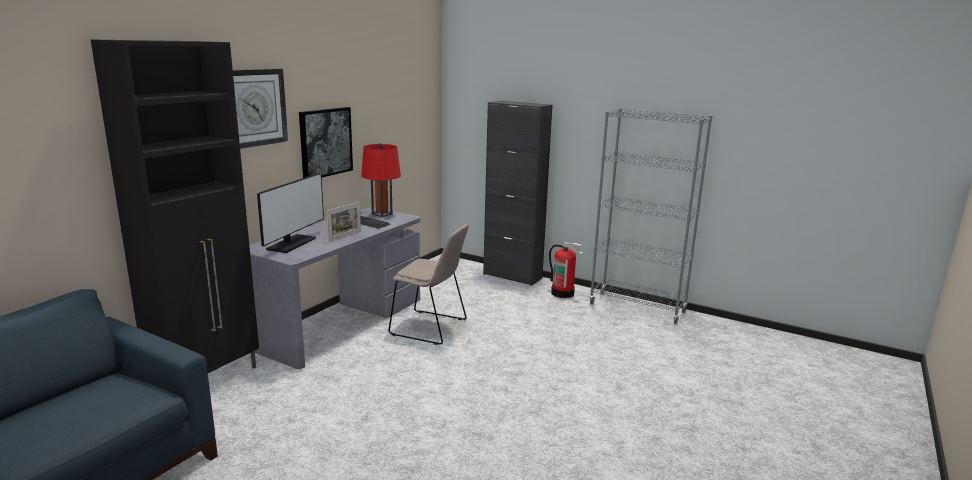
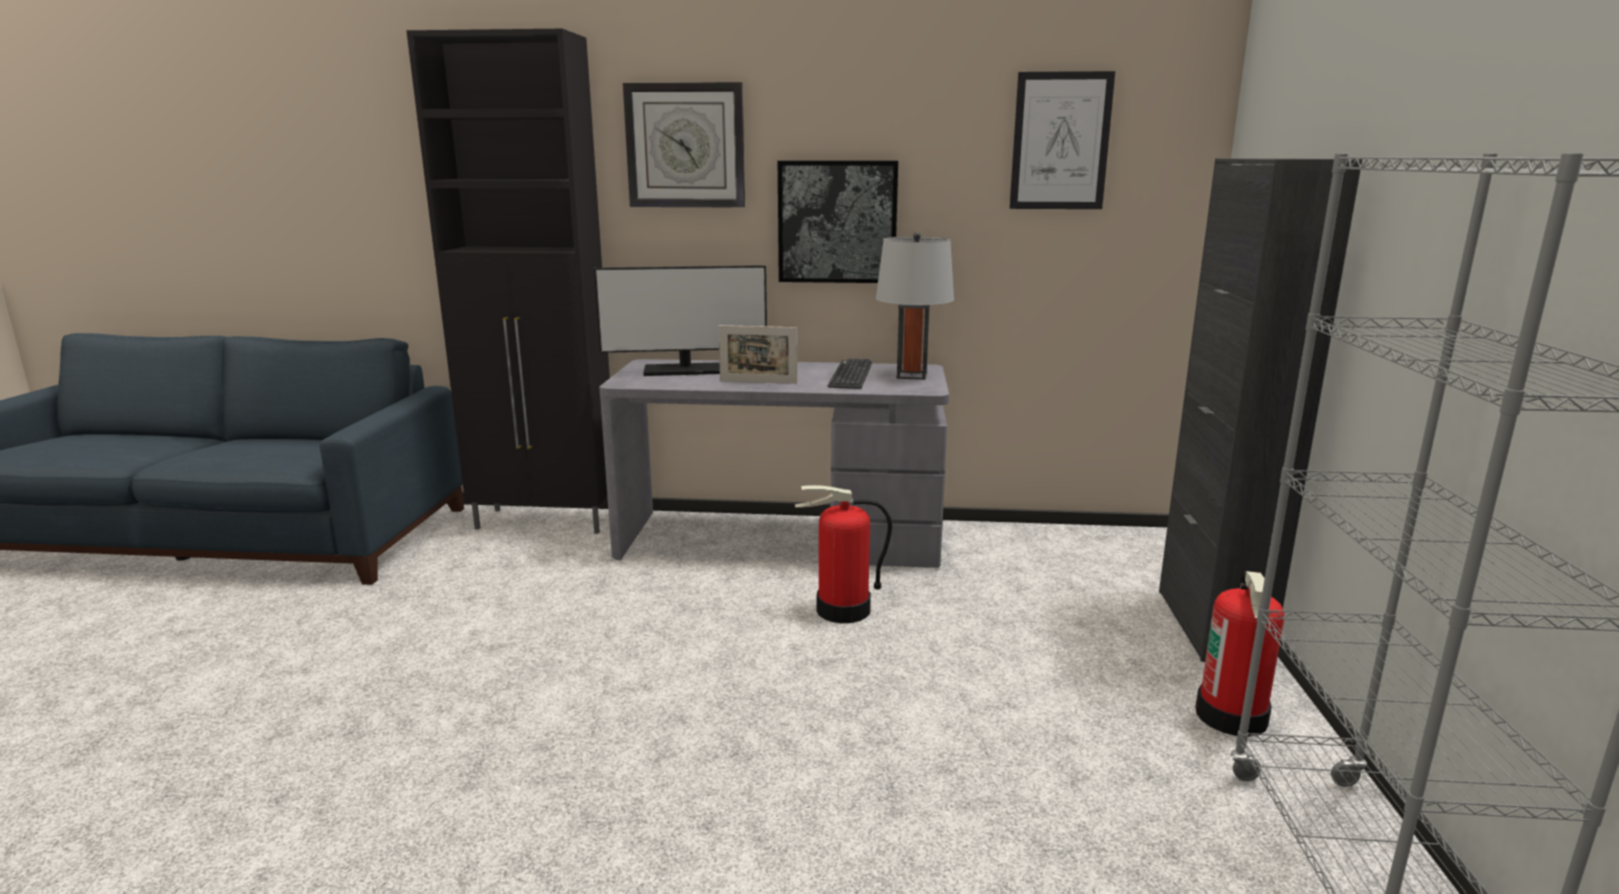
camera: 65 degrees right, 0 degrees up
red table lamp [361,143,401,217] -> grey table lamp [876,232,954,380]
beige chair [389,224,469,345] -> fire extinguisher [795,485,892,623]
none -> picture [1010,71,1115,209]

